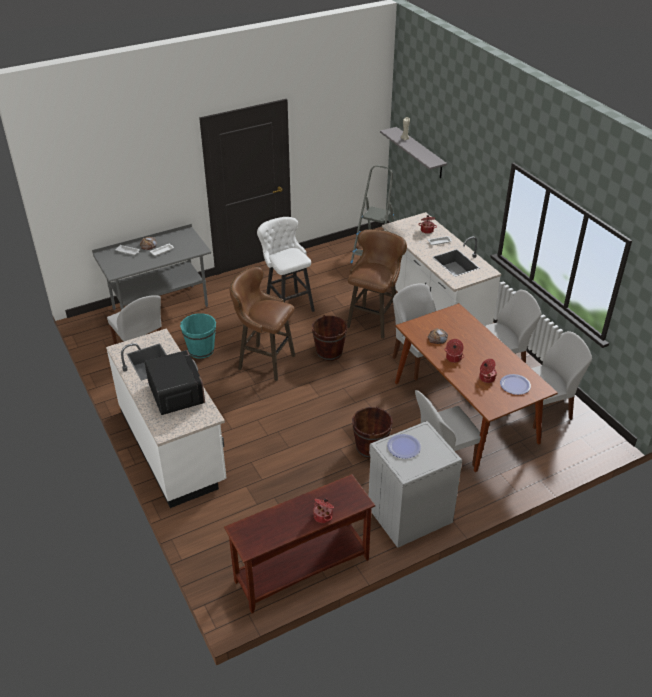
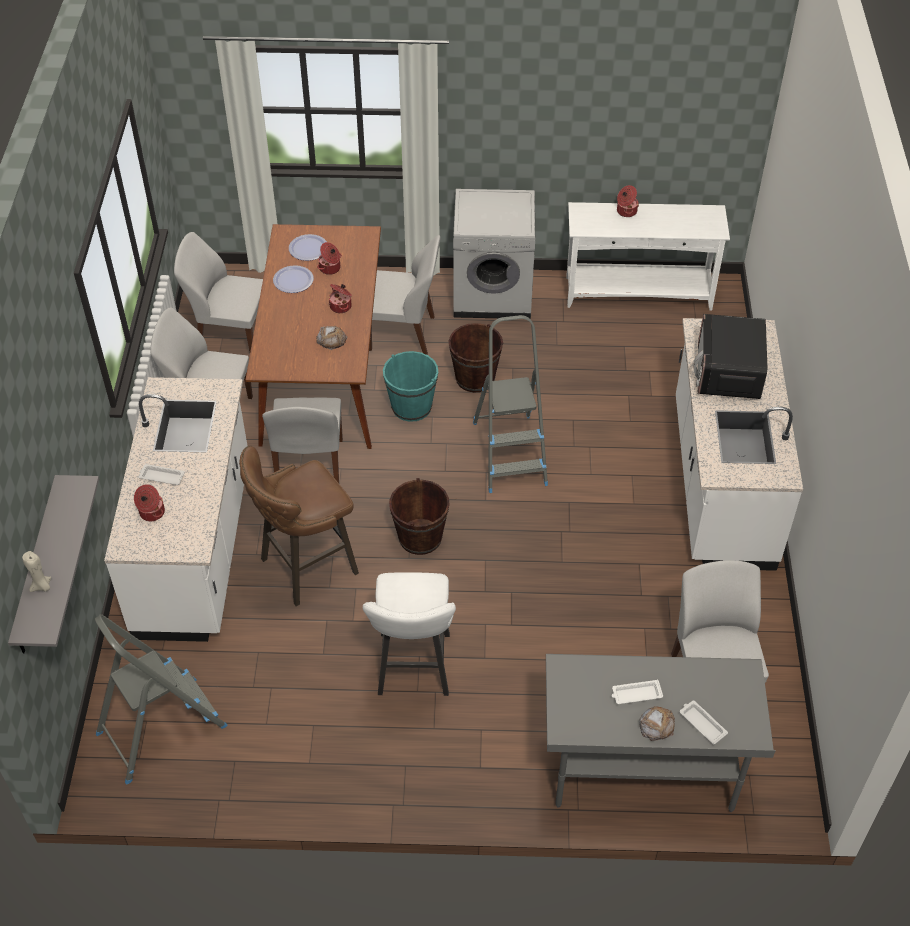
camera: 150 degrees left, 10 degrees up
turquoise bucket [180,313,216,358] -> turquoise bucket moved to [383,351,438,422]
brown console table [224,474,375,613] -> white console table [566,202,730,311]
brown stool [229,266,295,381] -> none
plate [387,434,421,459] -> plate moved to [273,265,314,293]
none -> grey step ladder [473,315,548,493]

